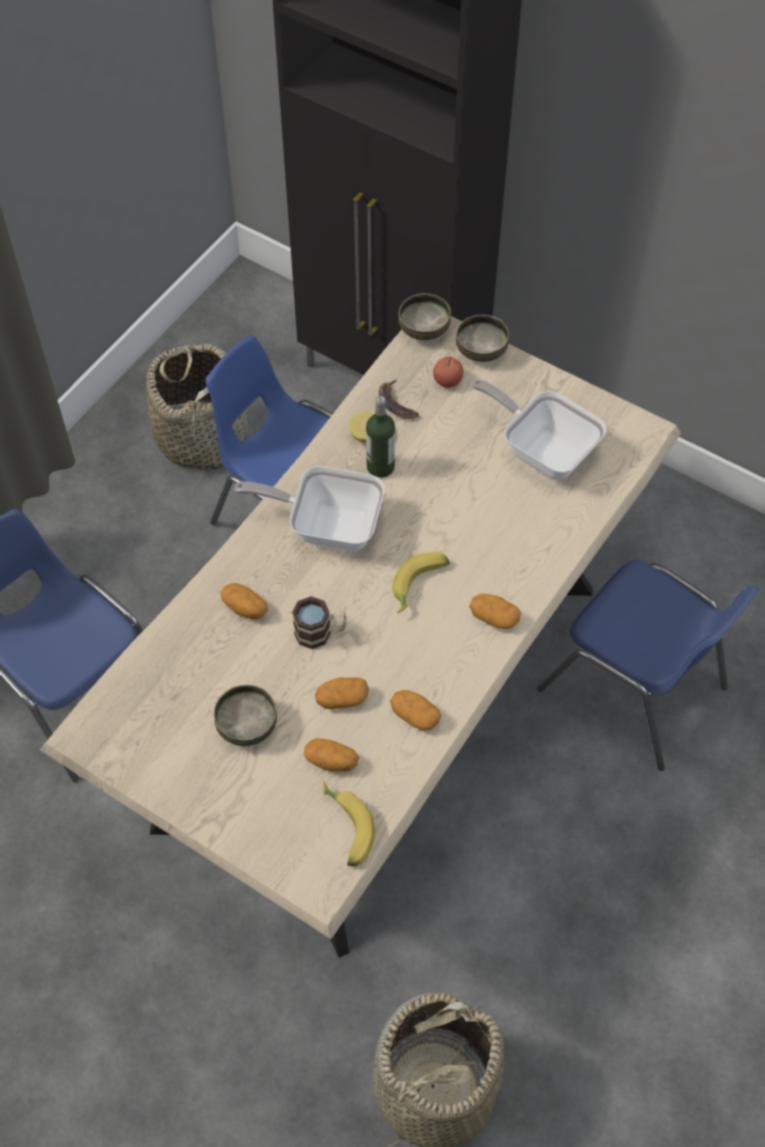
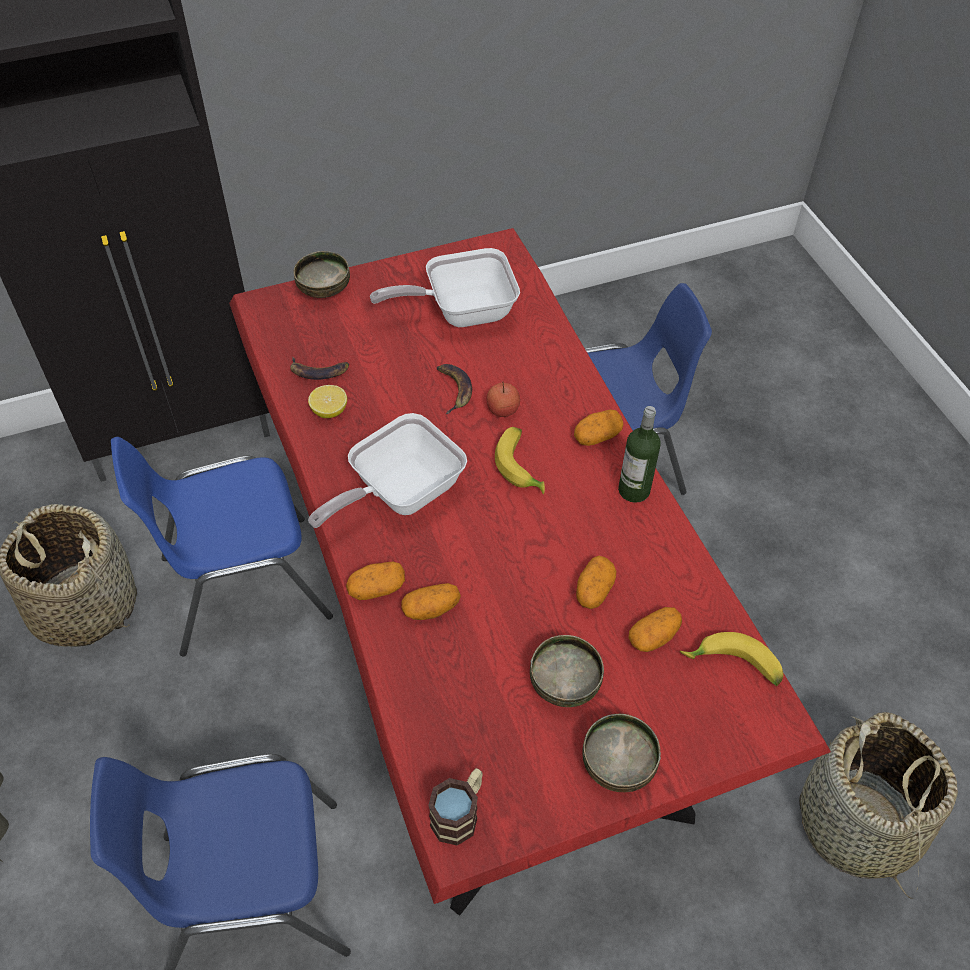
camera: 55 degrees left, 5 degrees down
beige dining table [40,316,681,958] -> red dining table [229,228,831,916]
mug [292,596,347,649] -> mug moved to [428,768,483,846]
bottle [366,396,395,478] -> bottle moved to [618,406,661,503]
potato [390,690,441,730] -> potato moved to [346,562,405,600]
bowl [398,293,451,340] -> bowl moved to [582,714,661,792]
apple [433,357,464,388] -> apple moved to [486,381,520,417]
none -> banana [437,364,472,414]

